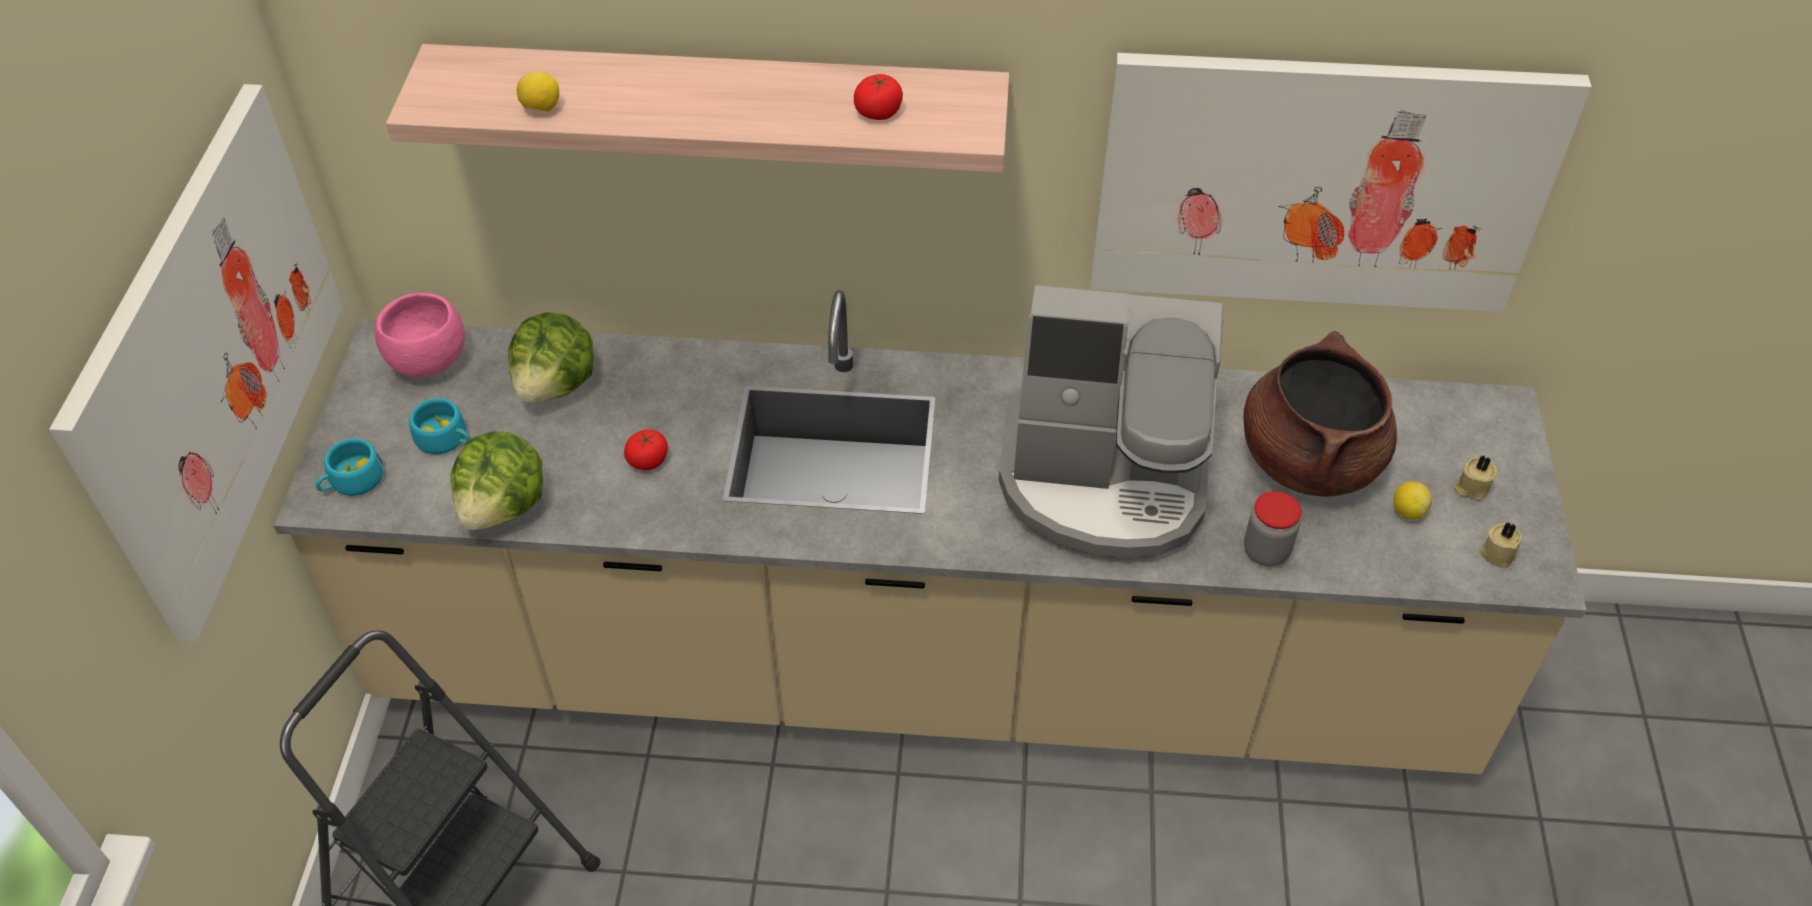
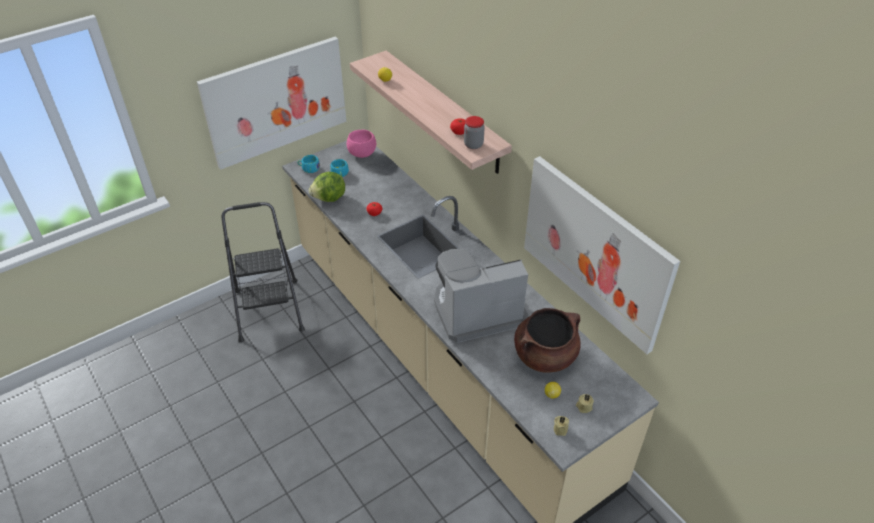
camera: 50 degrees right, 5 degrees down
lettuce [508,312,594,403] -> none
coffee machine [999,285,1223,560] -> coffee machine turned 105 degrees clockwise [434,249,529,343]
jar [1244,491,1302,566] -> jar moved to [464,116,485,149]

